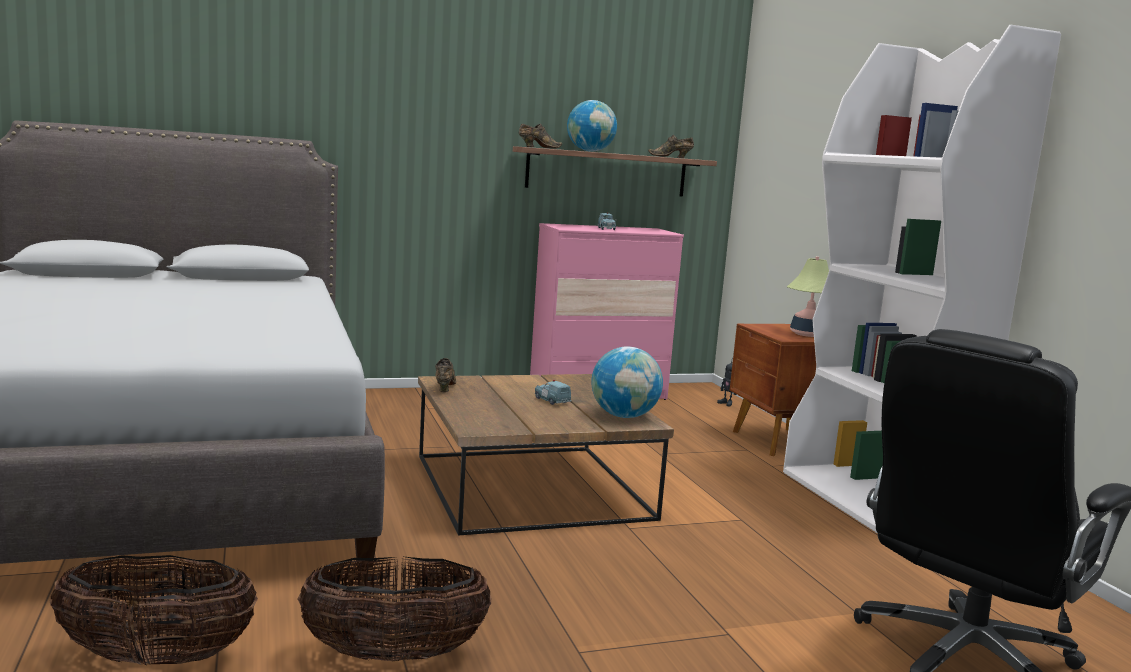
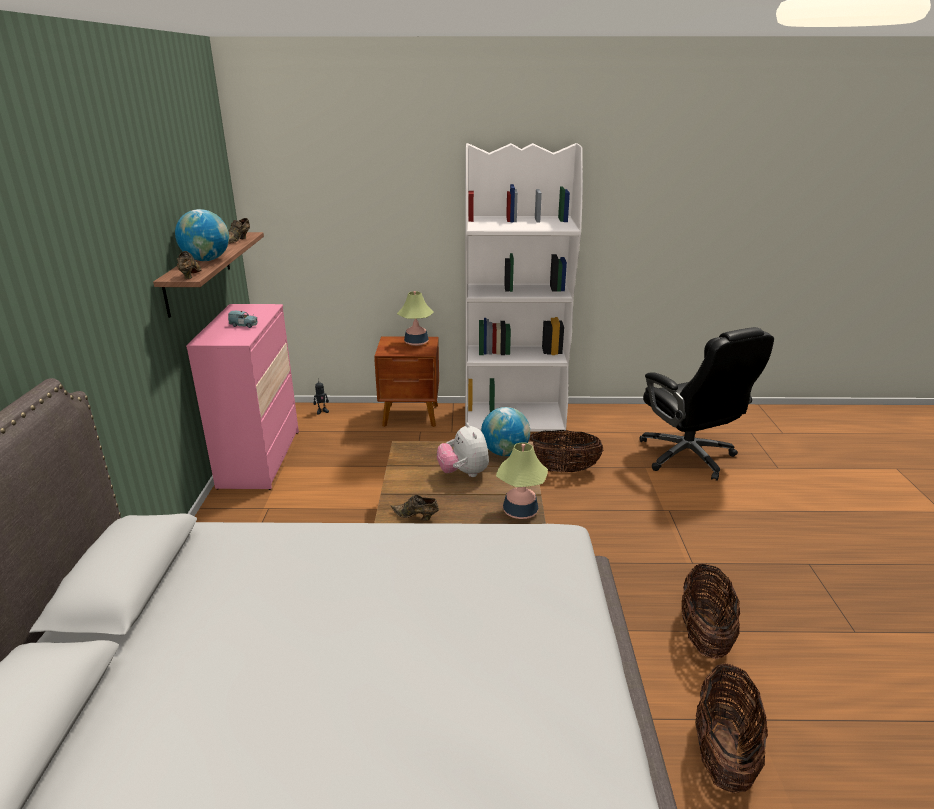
camera: 70 degrees left, 15 degrees up
blue toy car [535,379,571,405] -> plush toy [437,423,489,477]
none -> table lamp [496,442,548,519]
none -> basket [528,430,603,473]

